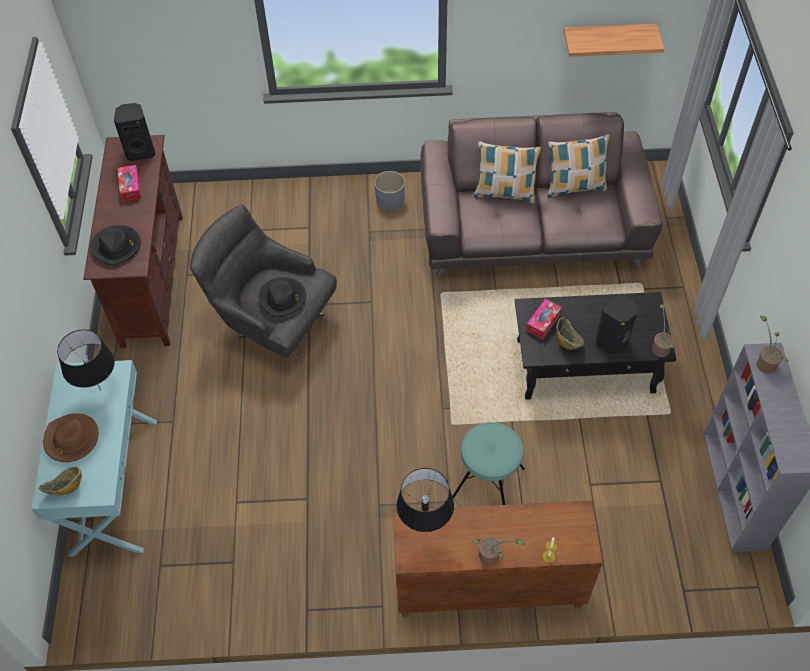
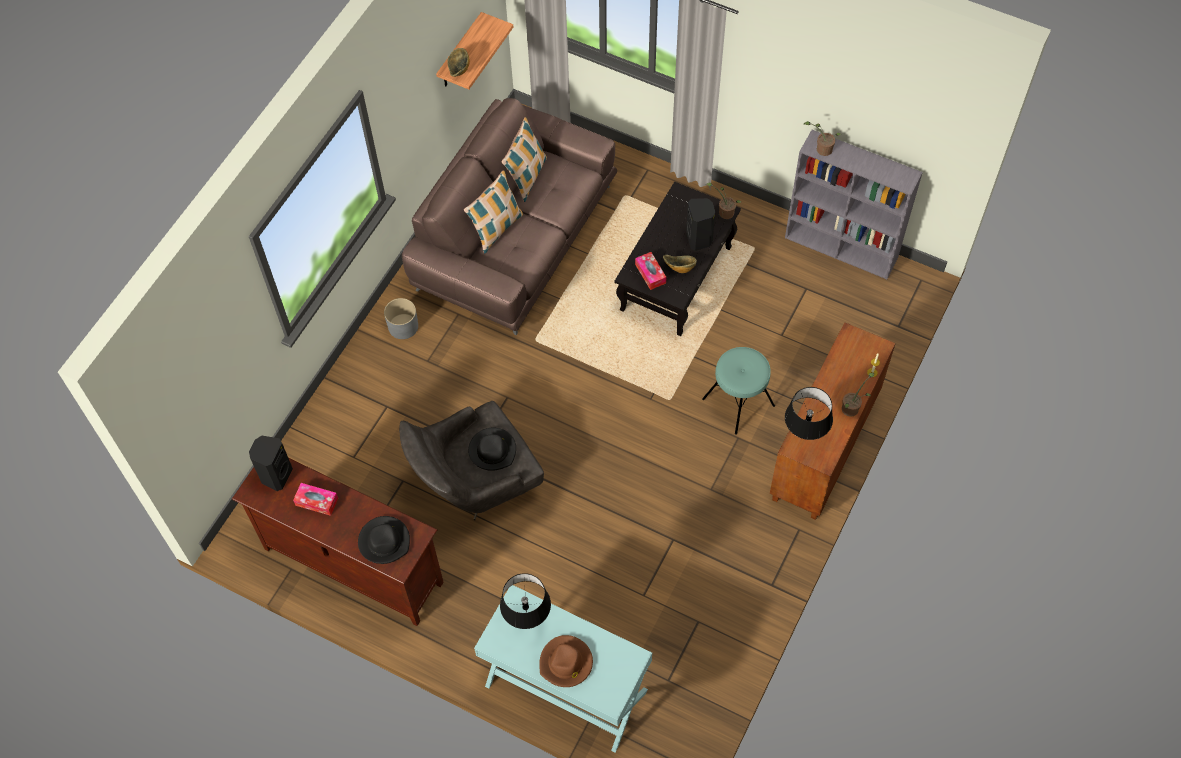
camera: 60 degrees left, 5 degrees up
bowl [39,467,82,495] -> bowl moved to [447,48,470,77]

